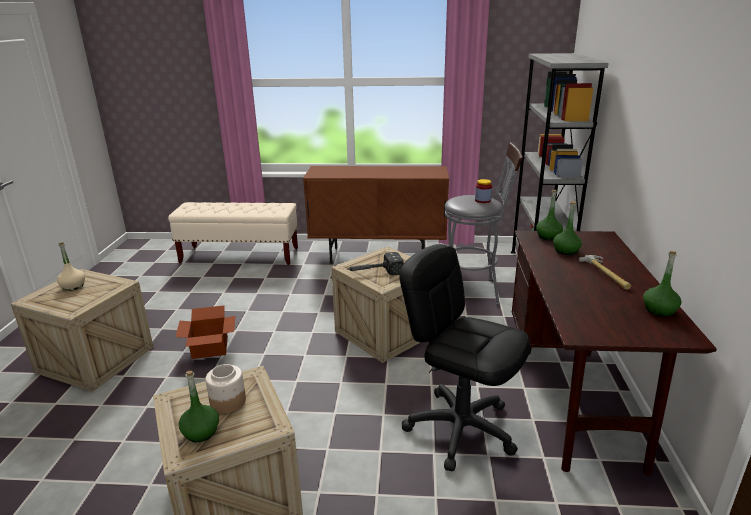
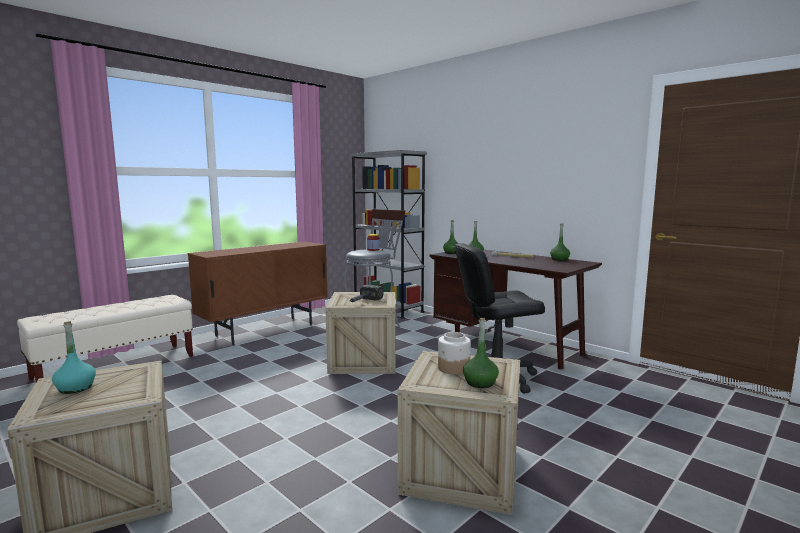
camera: 50 degrees left, 15 degrees down
beige bottle [57,242,85,291] -> turquoise bottle [52,321,96,394]
cardboard box [175,305,235,359] -> none

